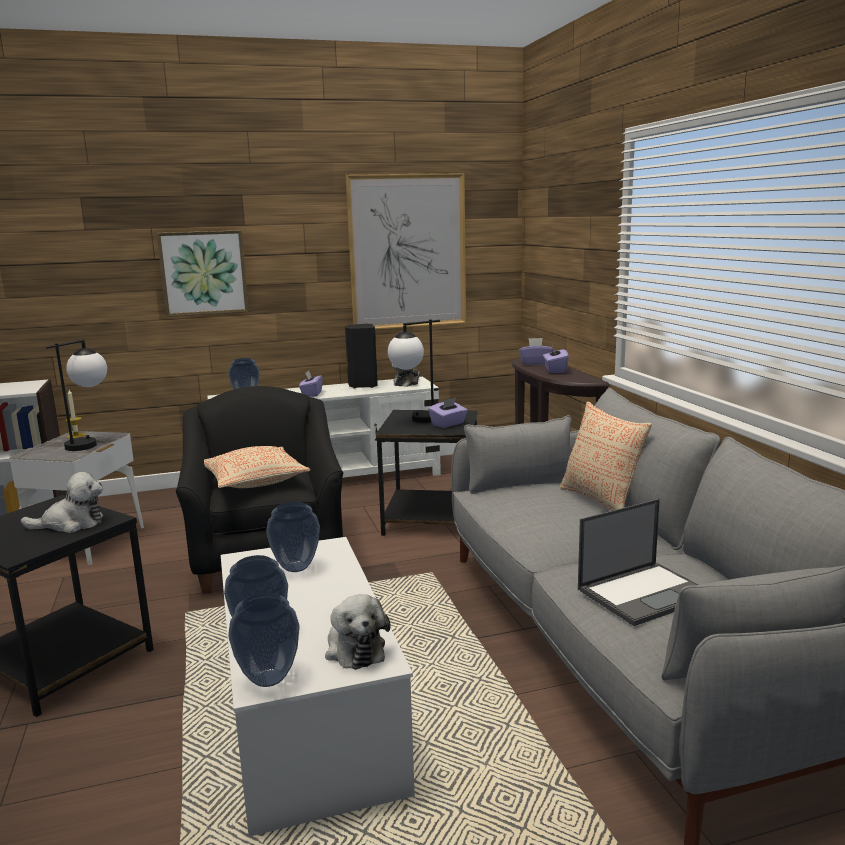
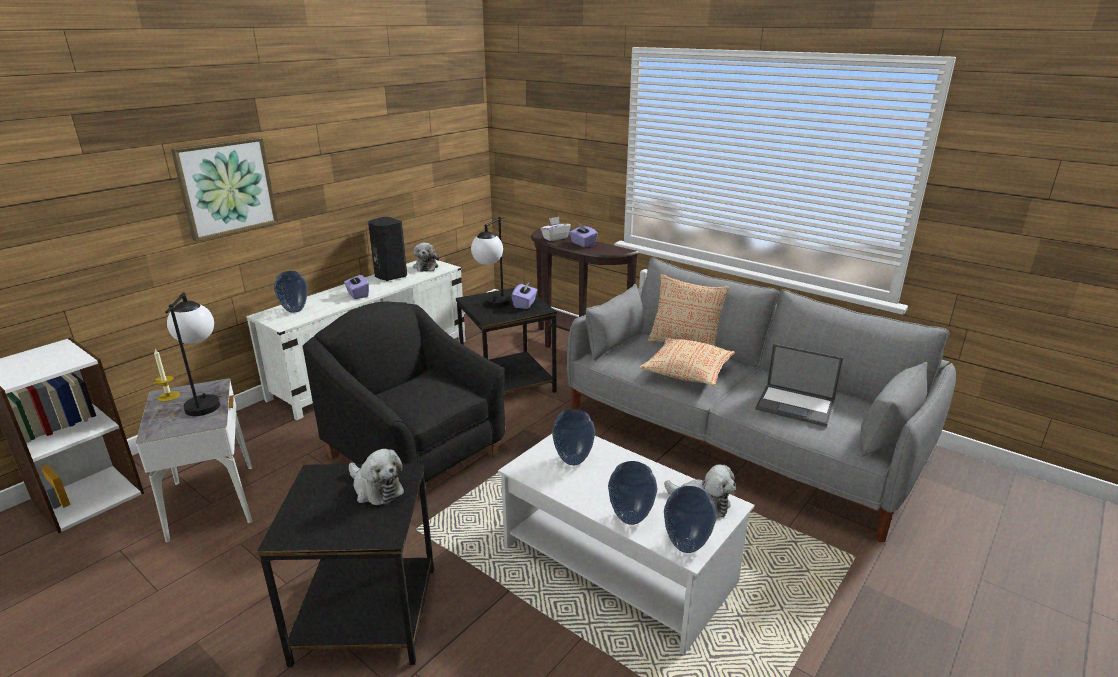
camera: 35 degrees left, 10 degrees up
plush toy [21,472,103,533] -> plush toy turned 90 degrees clockwise [349,449,404,505]
beige pillow [204,446,310,488] -> beige pillow moved to [639,337,735,386]
picture [346,173,466,330] -> none
purple tissue box [519,338,553,365] -> white tissue box [541,217,571,241]
laptop [578,499,699,626] -> laptop turned 90 degrees clockwise [755,344,843,427]

